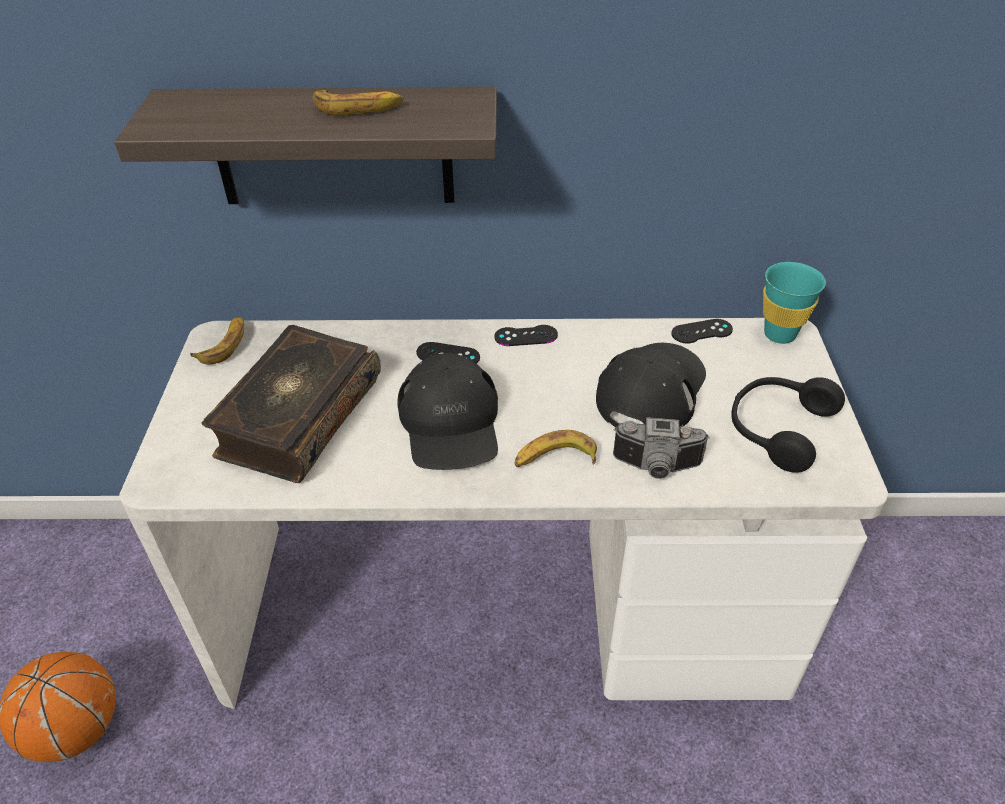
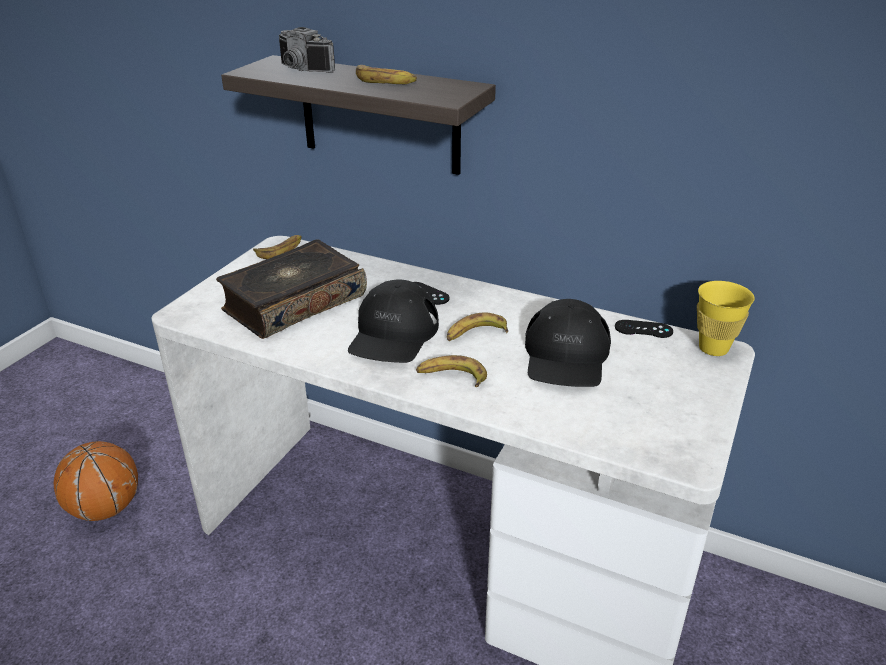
camera: 25 degrees right, 10 degrees down
black game controller [494,325,558,346] -> none
black cap [596,343,706,427] -> black cap turned 135 degrees clockwise [525,299,611,387]
camera [613,417,710,479] -> camera moved to [279,27,335,73]
black headphones [731,377,845,473] -> none
turquoise cup [763,262,826,344] -> yellow cup [697,281,755,356]
none -> banana [447,313,508,341]

